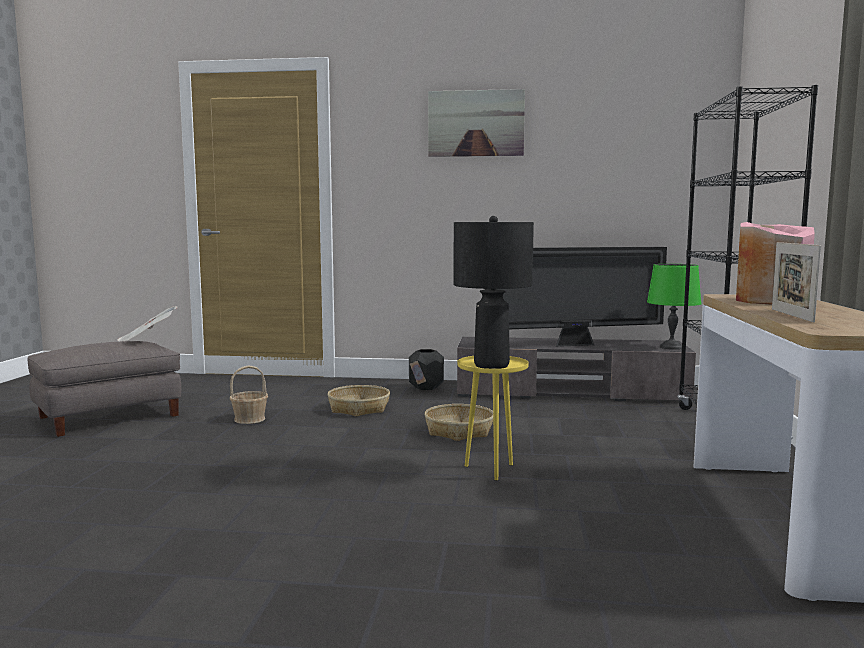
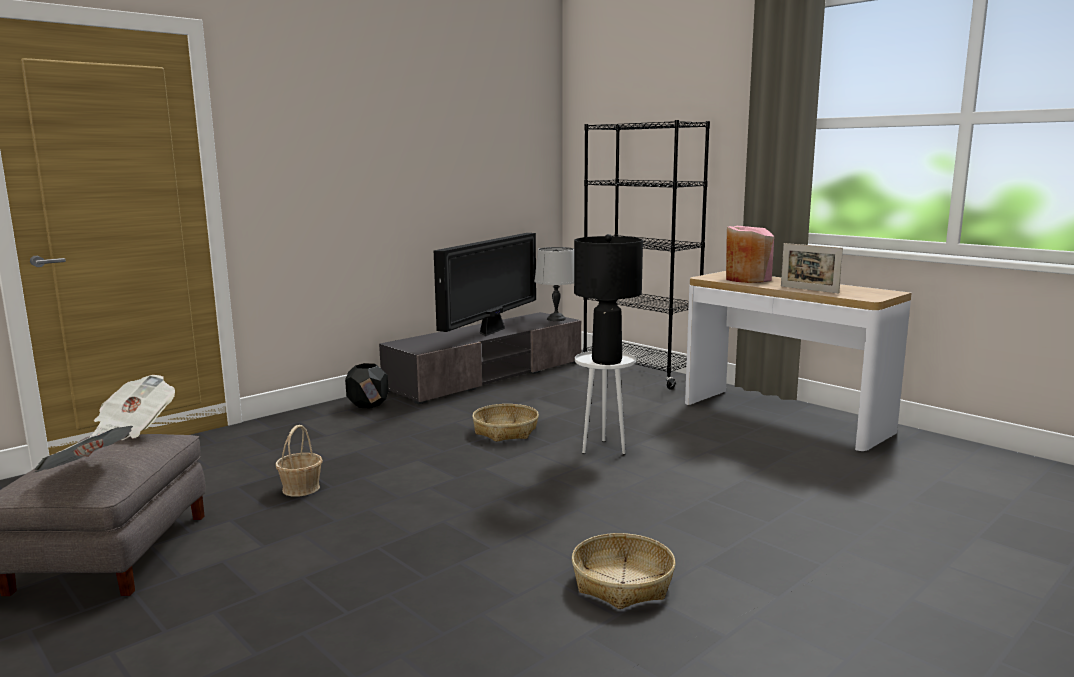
camera: 50 degrees left, 5 degrees up
basket [328,385,390,417] -> basket moved to [572,533,676,609]
picture [428,89,525,157] -> none
yellow side table [457,356,529,481] -> white side table [575,351,636,455]
green table lamp [647,264,701,350] -> grey table lamp [534,247,574,321]
none -> newspaper [35,426,133,472]

